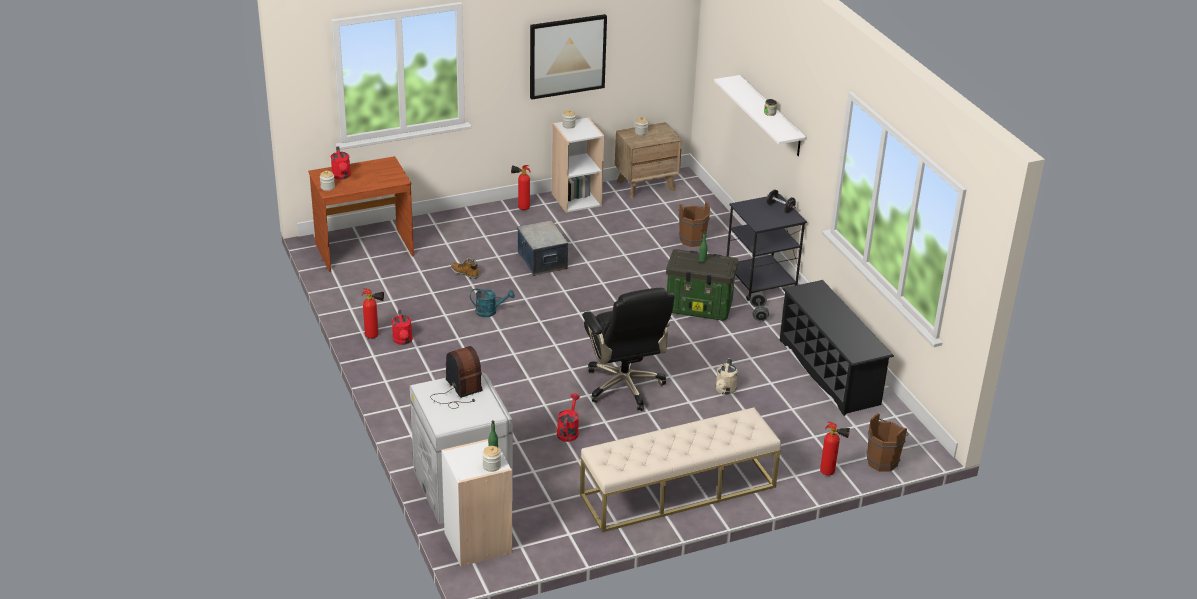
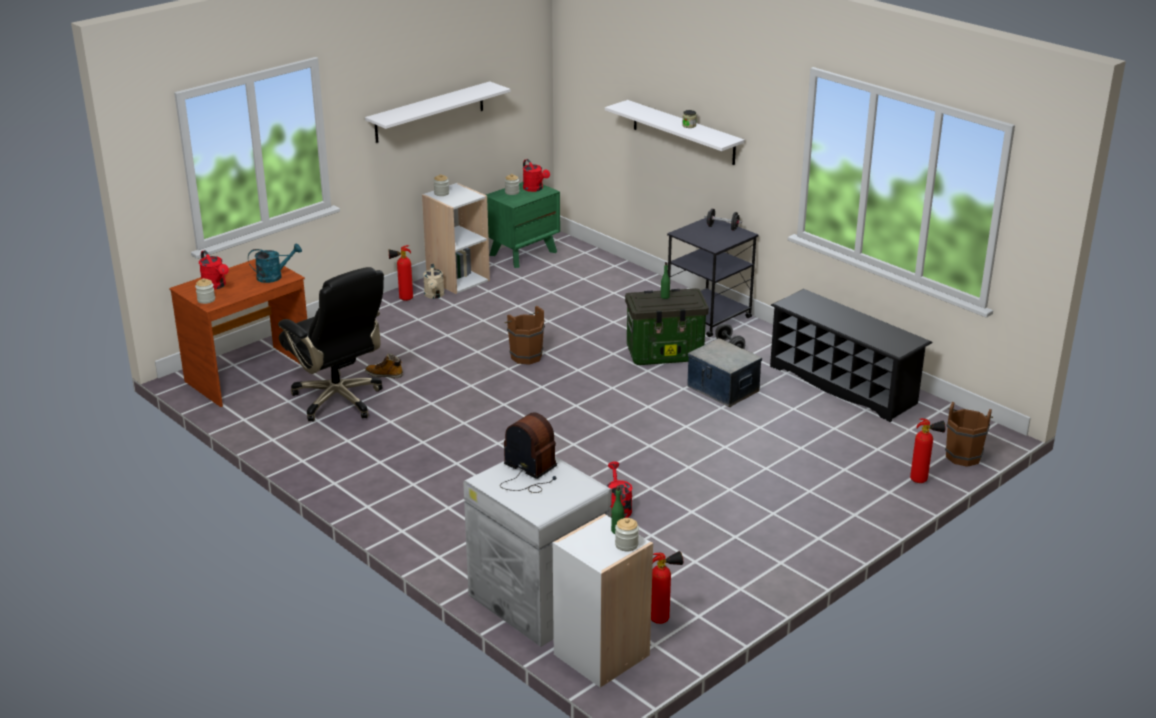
camera: 20 degrees left, 5 degrees down
fire extinguisher [362,288,384,338] -> fire extinguisher moved to [651,551,683,624]
red watering can [392,310,413,345] -> red watering can moved to [523,159,550,192]
turquoise watering can [470,288,515,317] -> turquoise watering can moved to [248,243,302,283]
storage box [517,220,568,276] -> storage box moved to [687,338,762,407]
picture [530,14,607,100] -> white shelf [365,81,511,143]
beige bench [580,408,781,532] -> none
black office chair [583,288,674,411] -> black office chair moved to [278,267,384,422]
brown nightstand [615,122,682,199] -> green nightstand [486,182,560,268]
brown bucket [678,201,710,247] -> brown bucket moved to [505,306,545,365]
beige watering can [716,358,737,395] -> beige watering can moved to [423,264,444,299]

